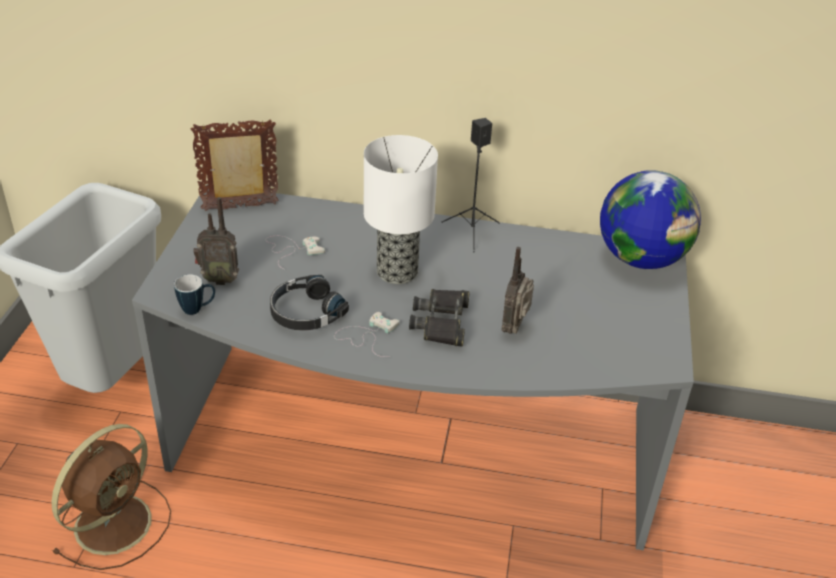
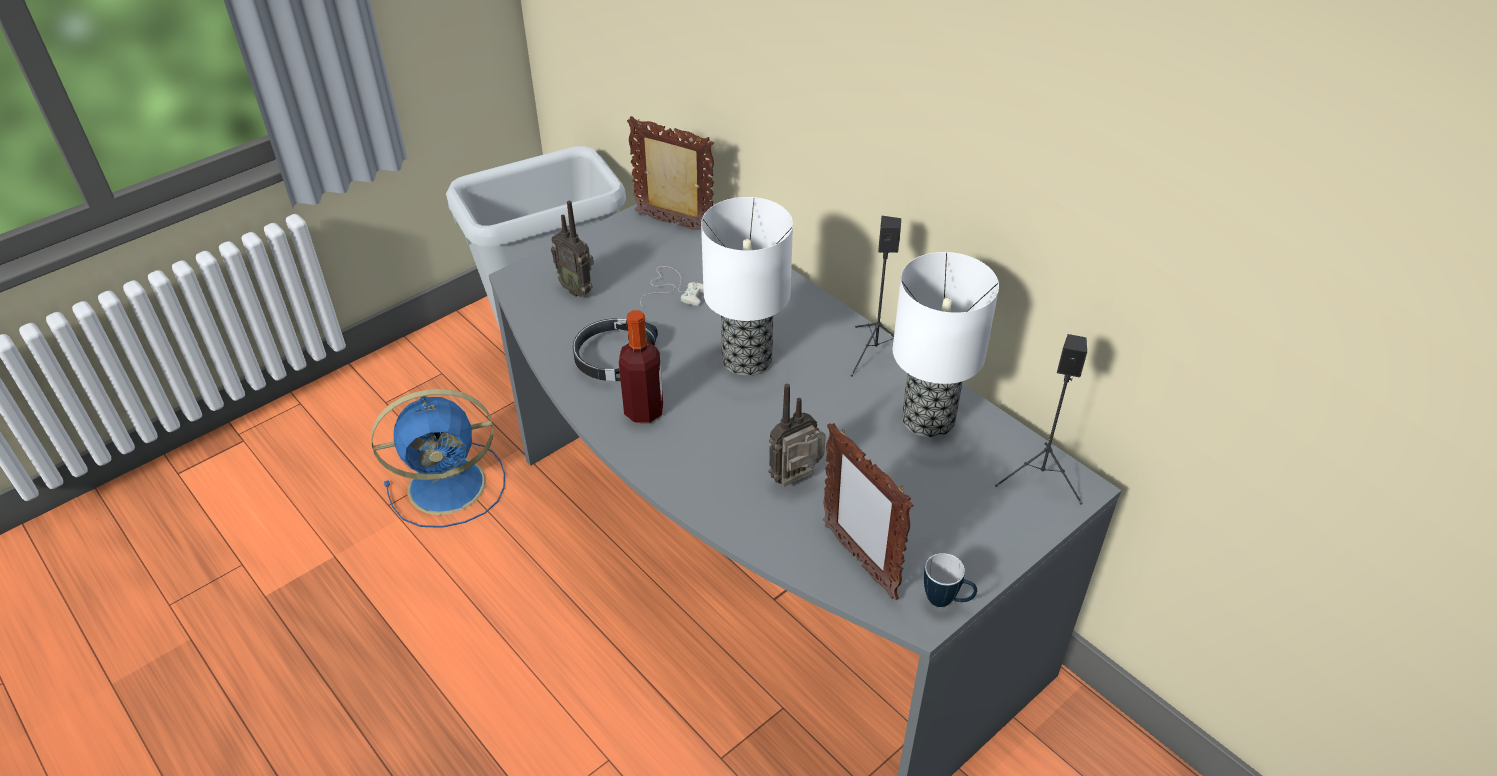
camera: 40 degrees right, 5 degrees up
brown fan [51,424,171,570] -> blue fan [371,389,505,528]
mug [174,275,215,315] -> mug moved to [924,553,977,607]
white game controller [334,312,400,357] -> bottle [619,310,663,423]
black binoculars [409,289,470,347] -> none
globe [600,170,701,269] -> black speaker [995,334,1087,505]
none -> picture frame [823,423,914,600]
none -> table lamp [893,252,999,438]

